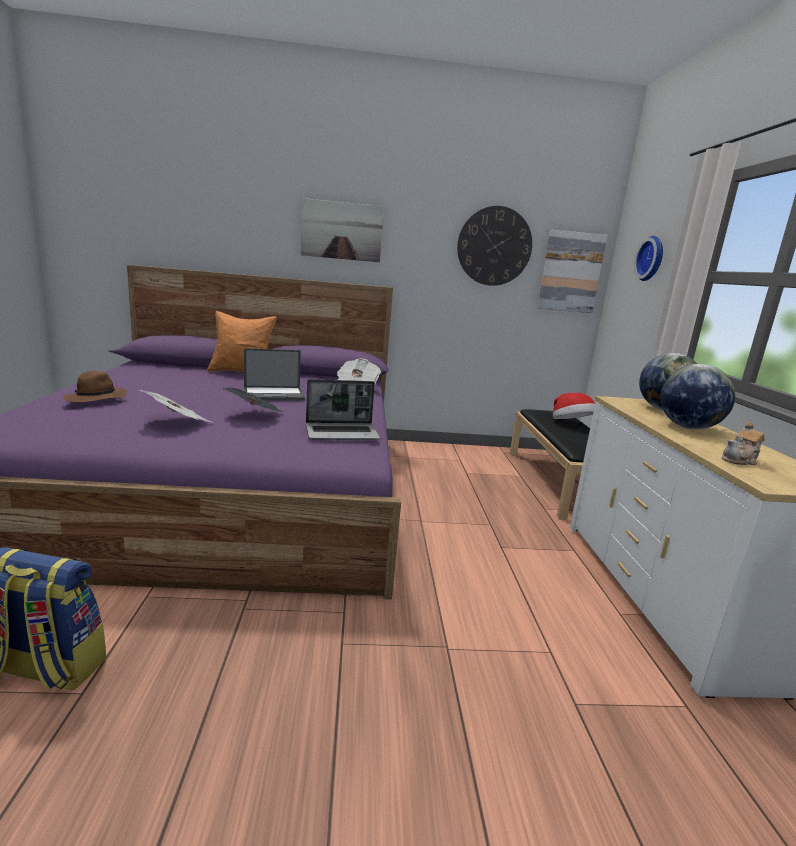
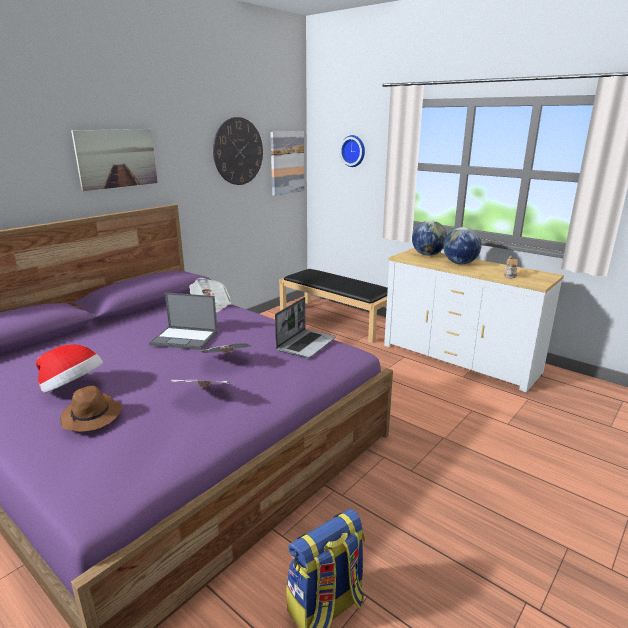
camera: 45 degrees left, 5 degrees up
orange pillow [207,311,277,372] -> none
laptop [244,348,305,401] -> laptop turned 75 degrees clockwise [149,293,218,350]
hat [553,393,595,419] -> hat moved to [36,344,103,393]

